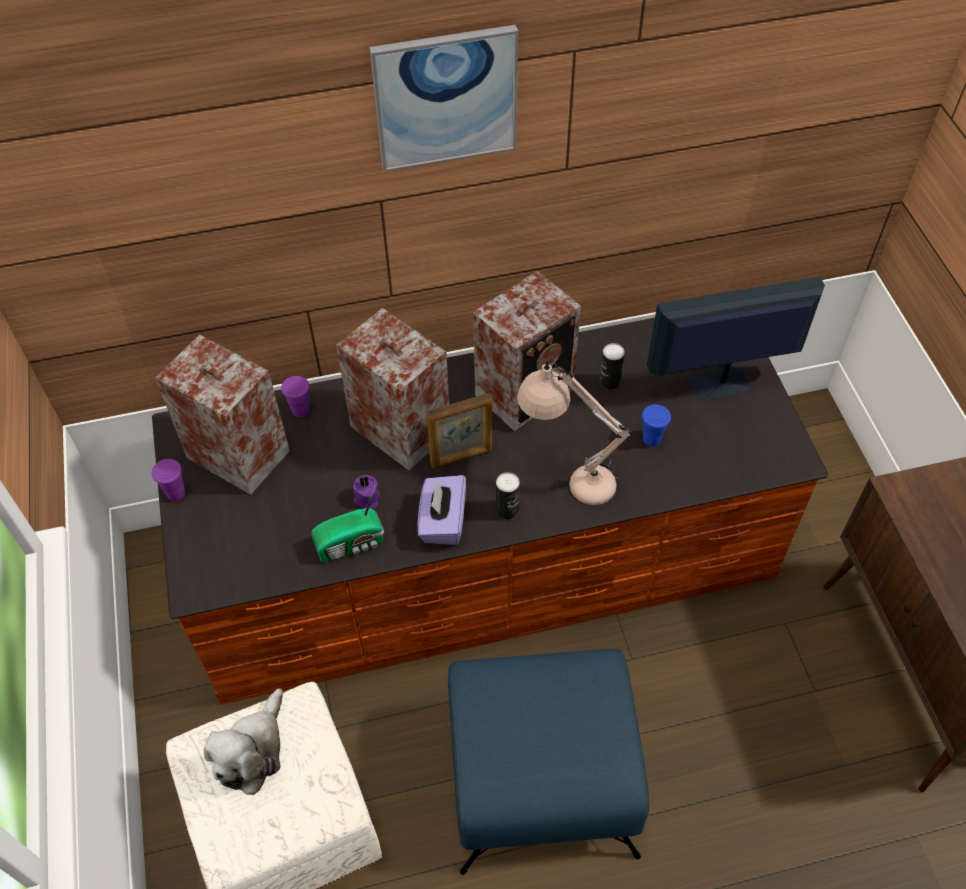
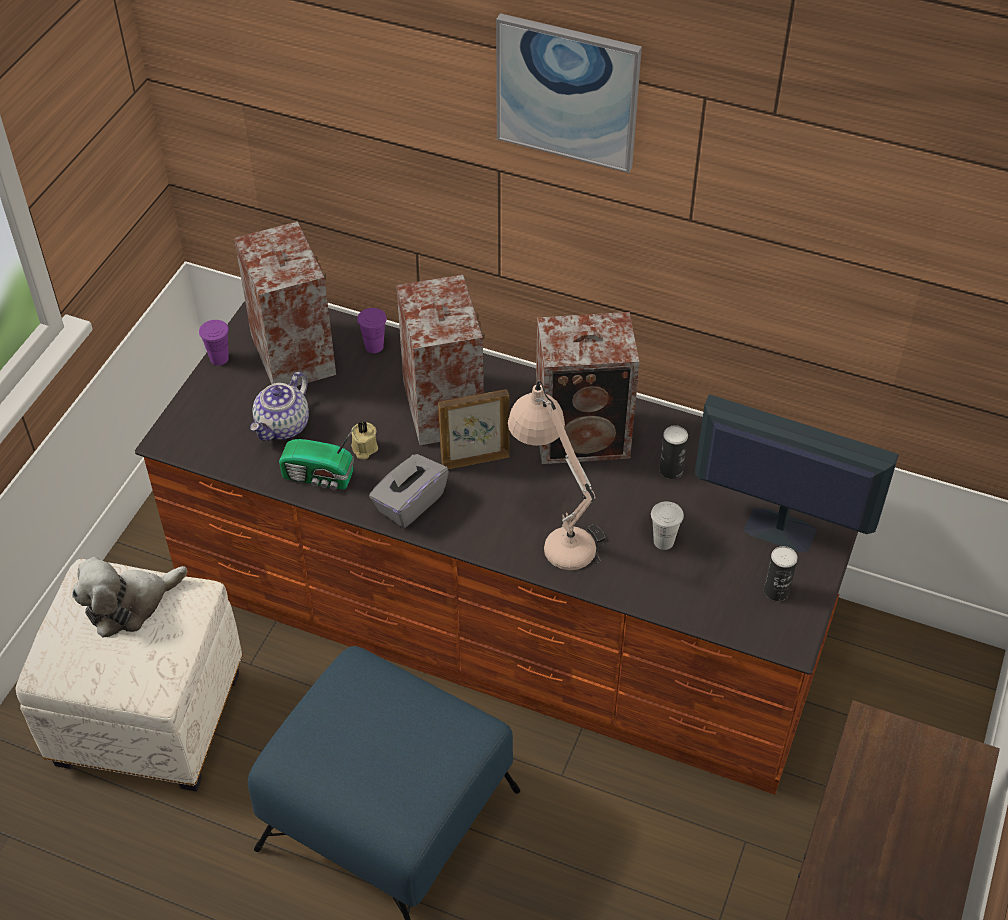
camera: 35 degrees right, 5 degrees down
purple candle [353,475,380,509] -> beige candle [351,421,378,459]
purple tissue box [418,475,466,545] -> grey tissue box [369,454,449,528]
picture frame [427,393,492,469] -> picture frame turned 150 degrees clockwise [438,389,510,469]
can [496,472,520,520] -> can moved to [764,546,798,601]
blue cup [642,404,671,446] -> white cup [651,501,684,550]
none -> teapot [250,372,309,441]

